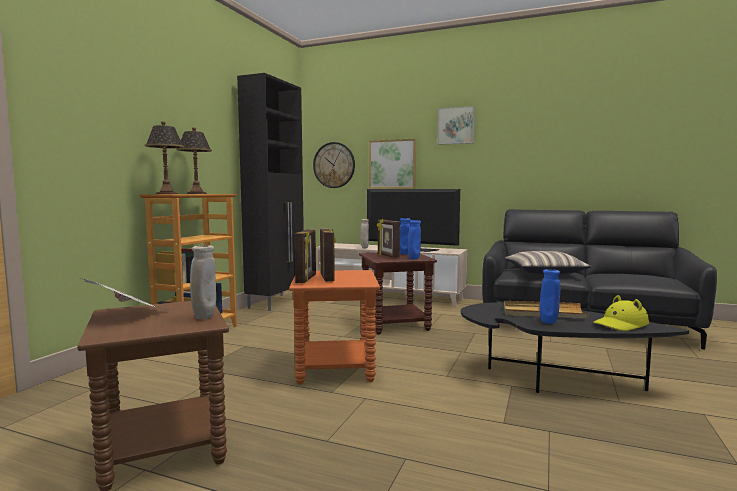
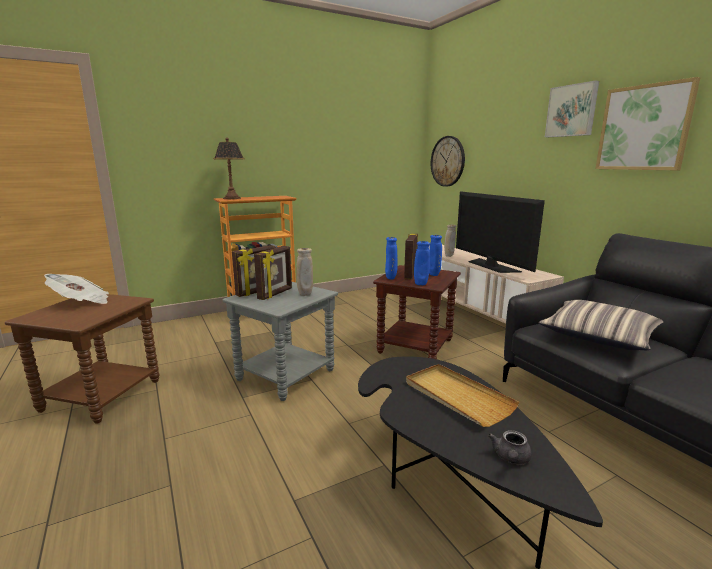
camera: 40 degrees right, 10 degrees up
table lamp [177,127,212,194] -> none
beige vase [190,245,216,319] -> beige vase moved to [296,248,313,296]
black cabinet [237,73,304,311] -> none
orange side table [289,270,380,385] -> grey side table [222,282,338,401]
picture [369,138,416,189] -> picture moved to [595,77,700,170]
blue vase [540,269,560,324] -> blue vase moved to [385,237,398,280]
yellow hat [593,295,649,331] -> grey teapot [488,430,532,464]

